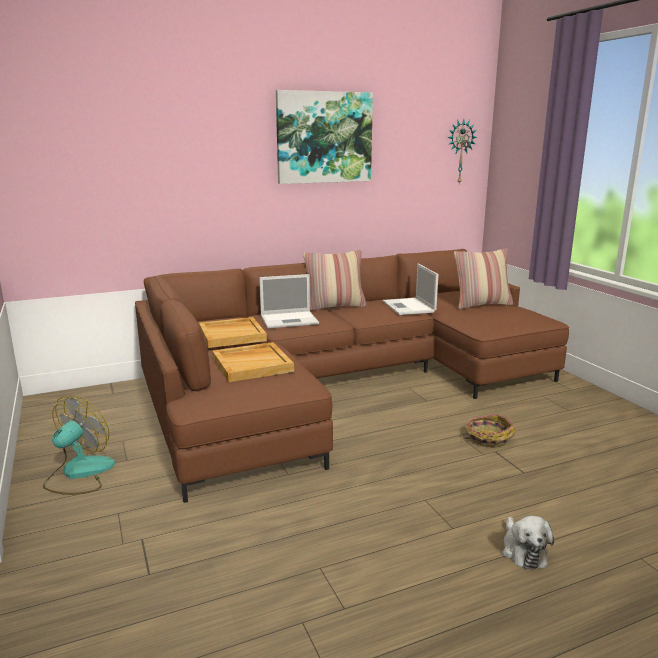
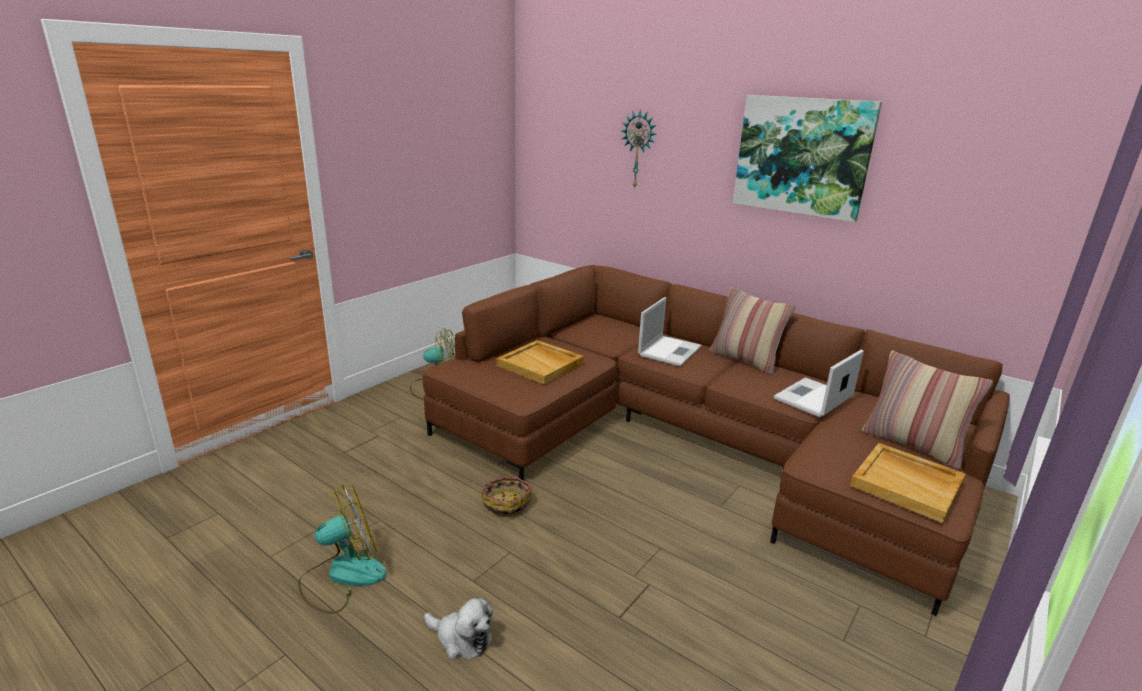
camera: 60 degrees right, 5 degrees up
beige tray [199,317,267,348] -> beige tray moved to [850,443,966,523]
laptop [259,274,319,329] -> laptop turned 105 degrees counterclockwise [638,297,702,366]
wall clock [448,119,477,184] -> wall clock moved to [621,110,656,189]
basket [463,414,515,448] -> basket moved to [481,477,532,517]
plush toy [502,516,554,569] -> plush toy turned 120 degrees counterclockwise [424,598,493,660]
none -> fan [298,484,386,614]

